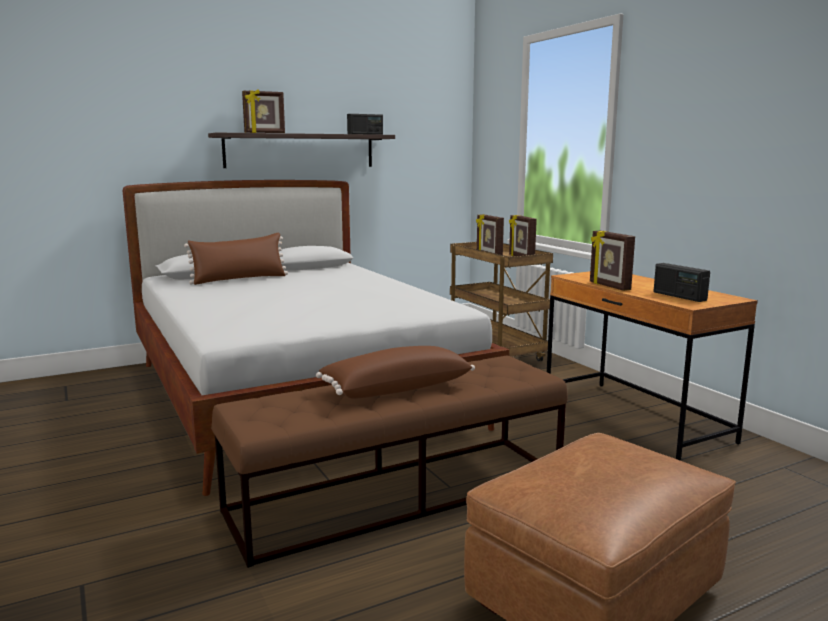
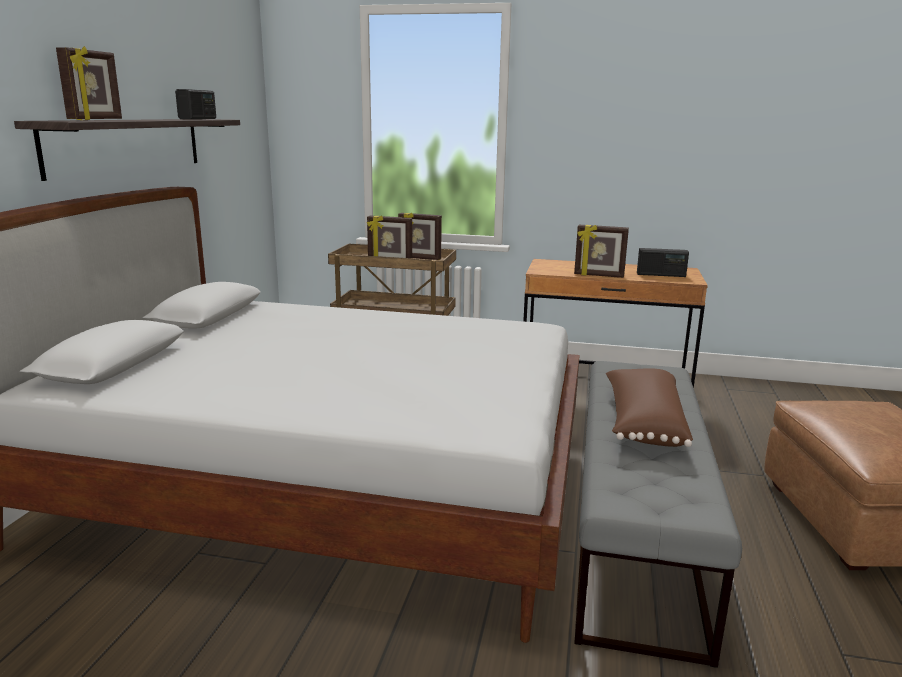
camera: 50 degrees left, 5 degrees up
brown pillow [184,233,288,285] -> none
brown bench [211,355,568,568] -> grey bench [574,361,742,668]

